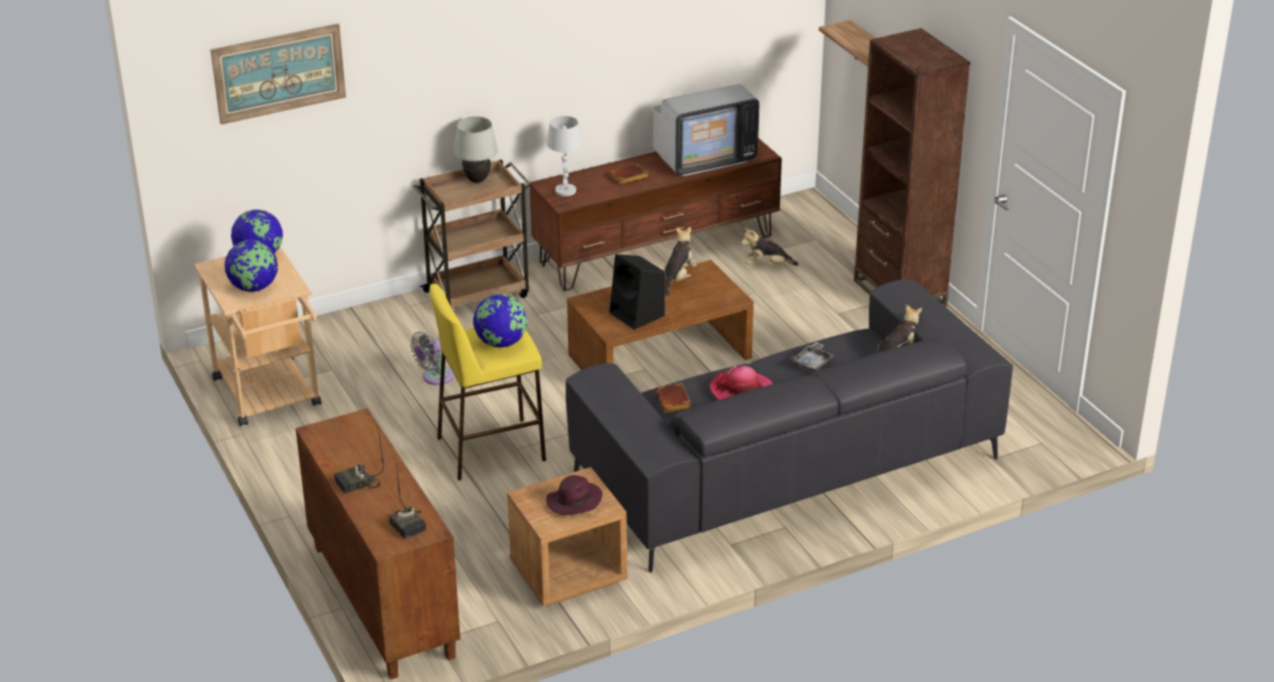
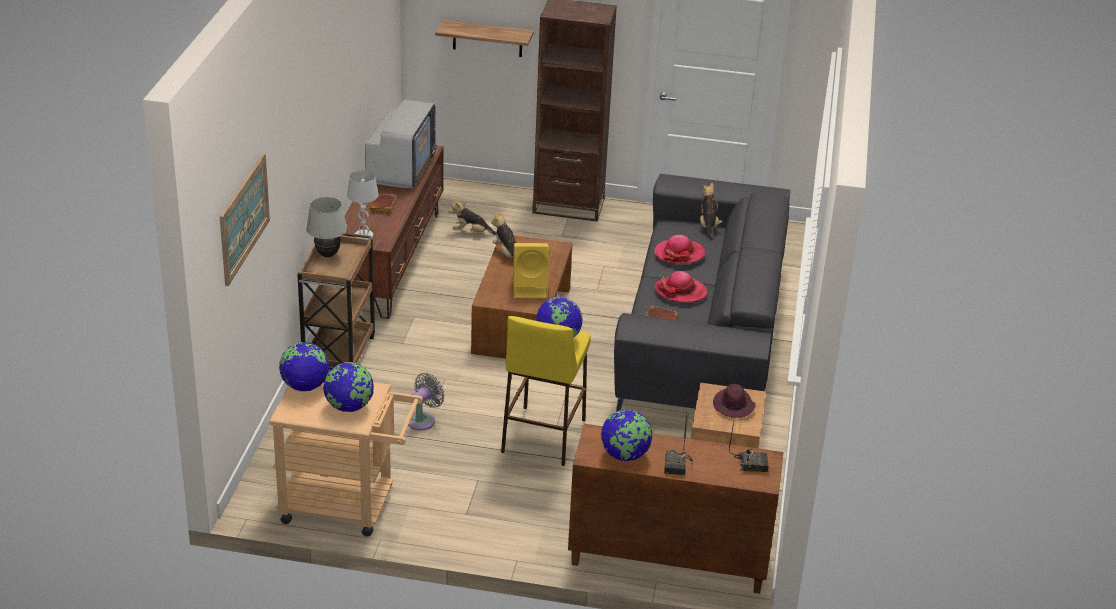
camera: 55 degrees left, 0 degrees up
grey fan [410,332,454,385] -> grey fan turned 135 degrees counterclockwise [408,373,445,431]
black speaker [610,254,665,330] -> yellow speaker [513,243,549,298]
plush toy [741,228,799,265] -> plush toy turned 60 degrees clockwise [448,199,496,235]
grey tray [791,342,834,372] -> hat [654,235,705,264]
none -> globe [601,410,652,461]

